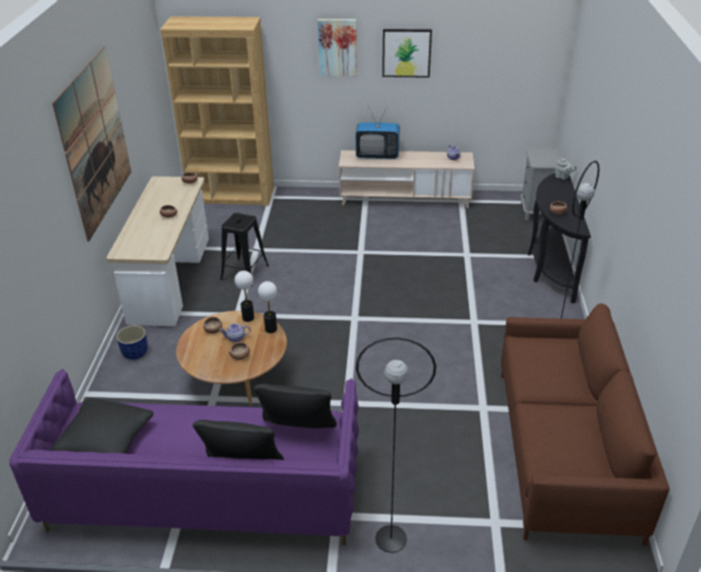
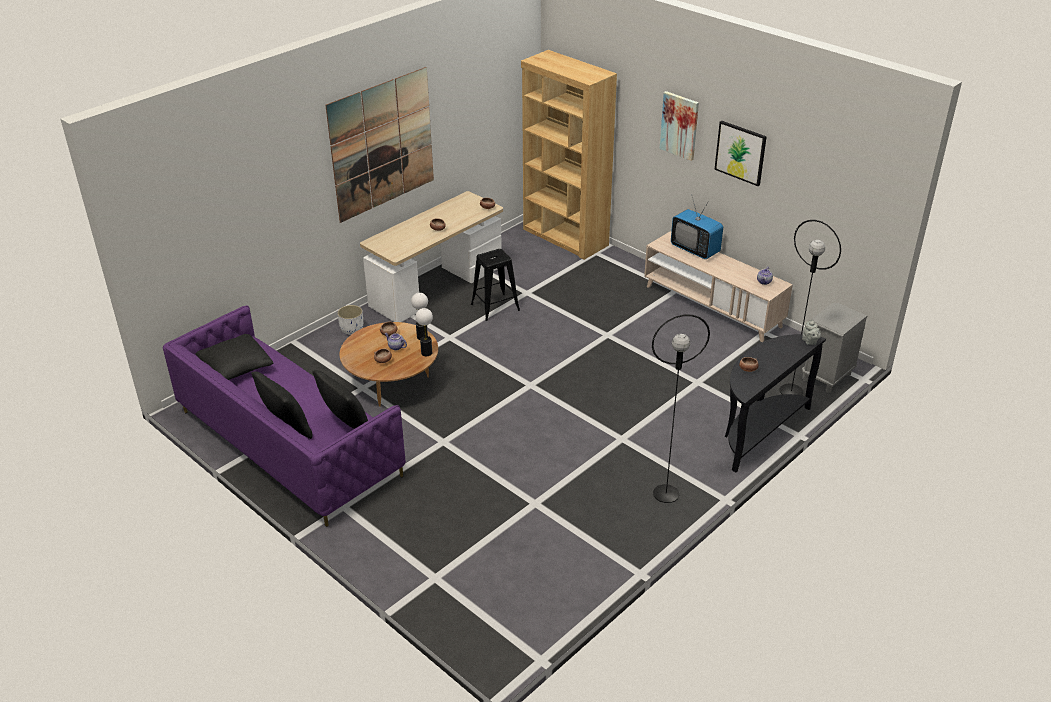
camera: 40 degrees right, 0 degrees up
blue planter [116,325,148,360] -> white planter [337,305,363,335]
black floor lamp [356,338,436,553] -> black floor lamp moved to [780,220,841,396]
brown sofa [501,303,669,546] -> none

